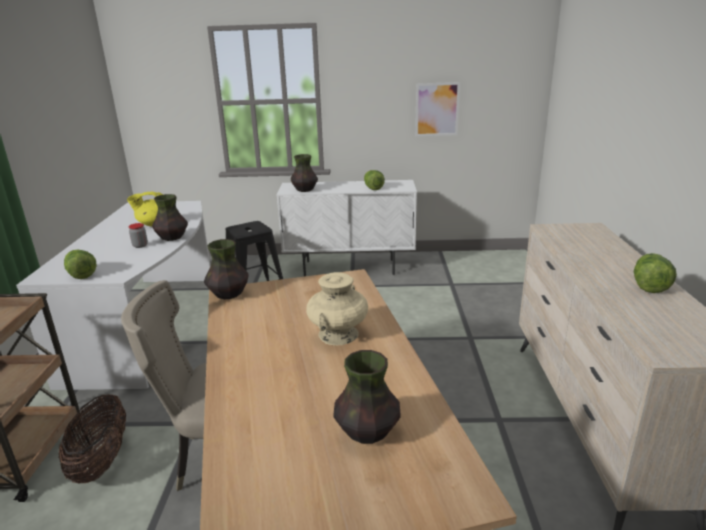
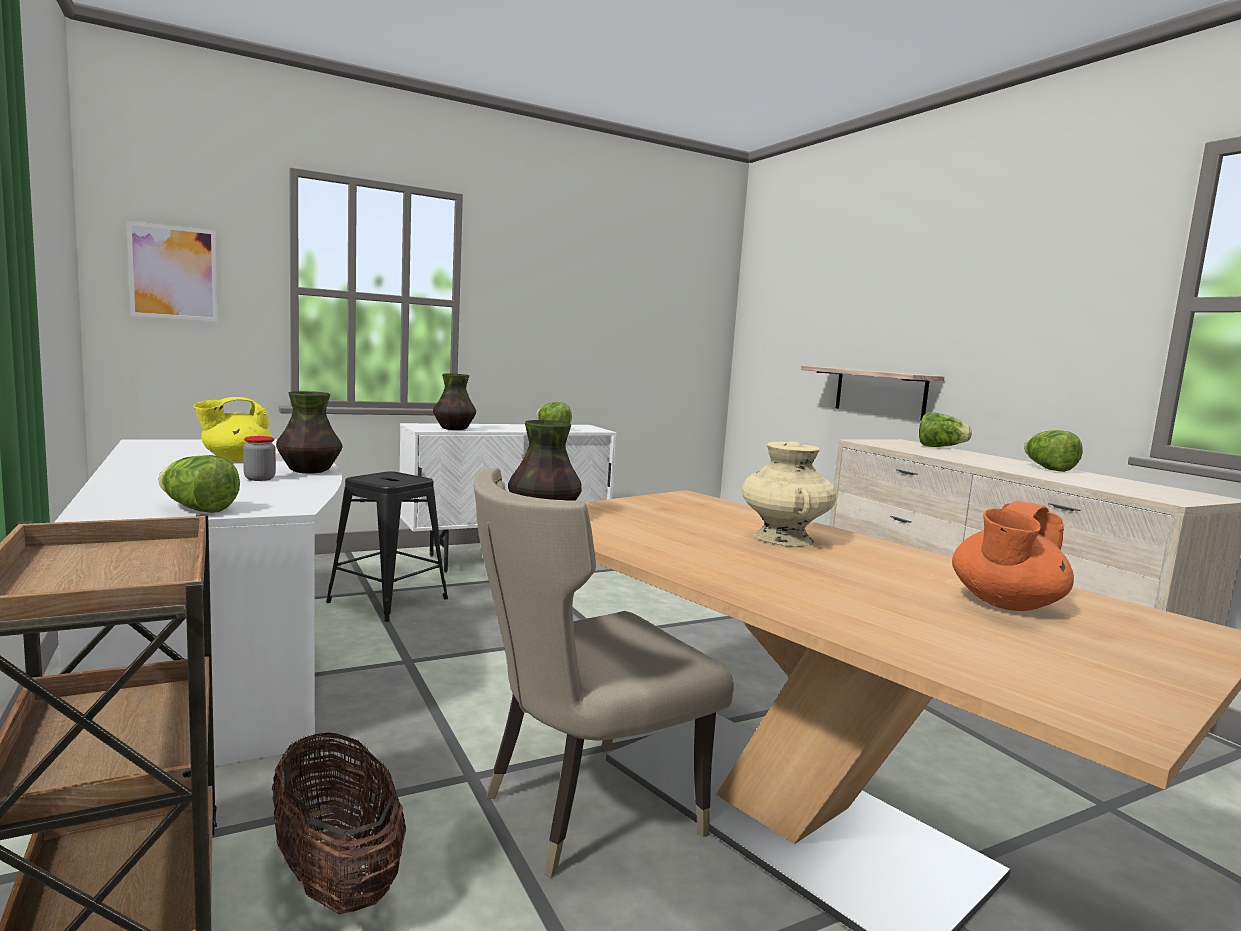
camera: 30 degrees left, 15 degrees down
vase [334,350,401,444] -> orange teapot [952,500,1074,611]
picture [415,82,460,136] -> picture moved to [126,220,218,322]
none -> shelf [801,366,944,420]
none -> lettuce [919,412,972,447]

